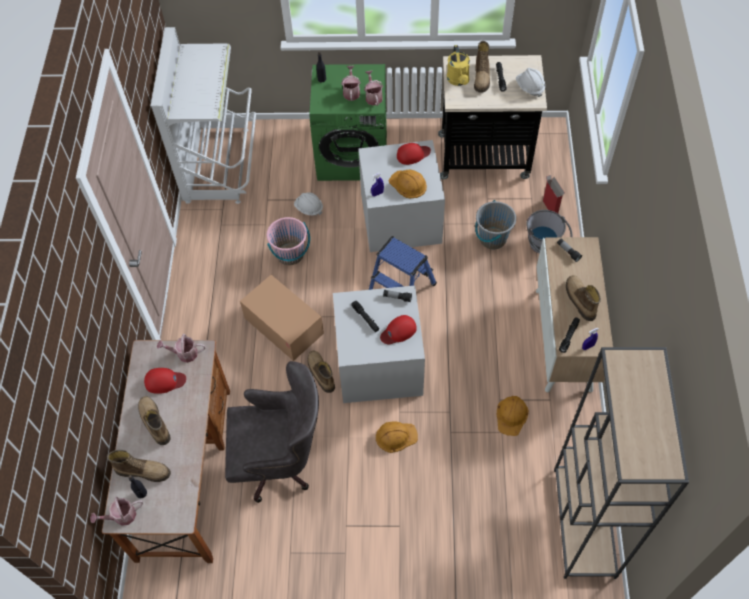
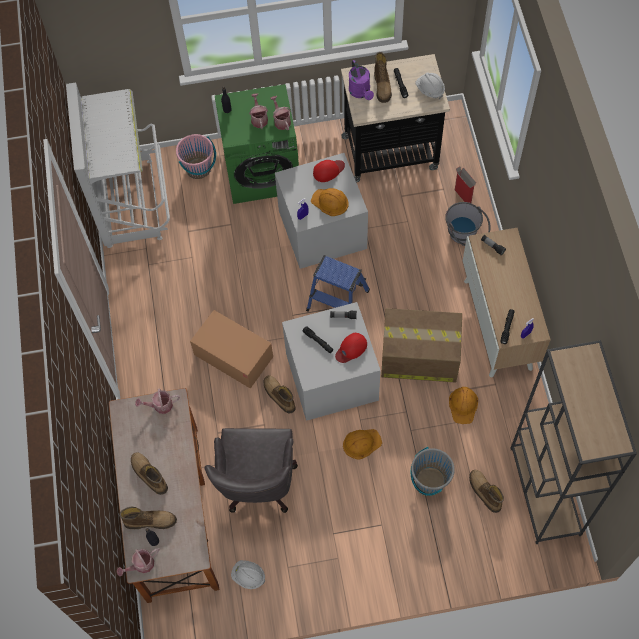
camera: 10 degrees left, 5 degrees up
red cap [144,368,186,394] -> none
grey office chair [225,361,319,503] -> grey office chair turned 105 degrees clockwise [204,428,298,513]
pink bucket [267,217,310,265] -> pink bucket moved to [176,134,216,179]
white hard hat [294,192,323,216] -> white hard hat moved to [231,560,265,589]
yellow watering can [447,45,470,86] -> purple watering can [349,60,374,100]
grey bucket [475,200,516,249] -> grey bucket moved to [411,447,455,496]
boot [566,275,601,321] -> boot moved to [469,470,504,513]
none -> cardboard box [381,308,462,383]

